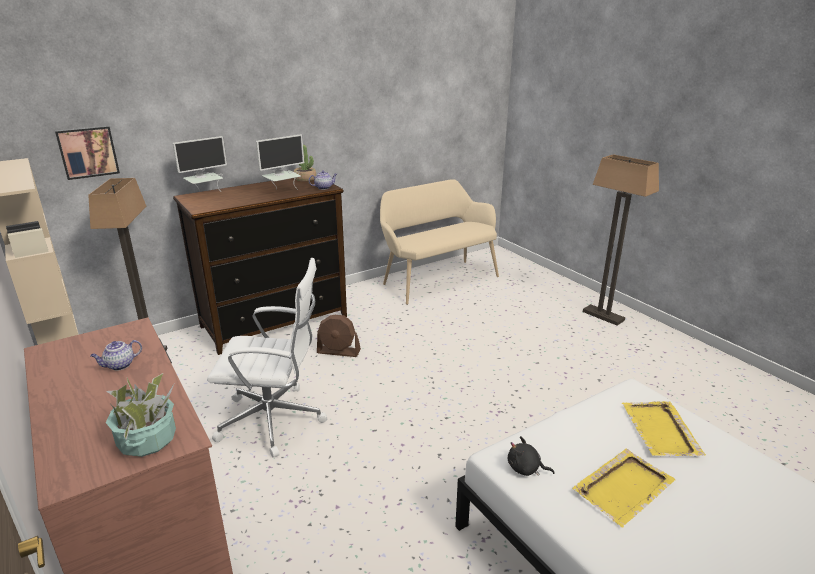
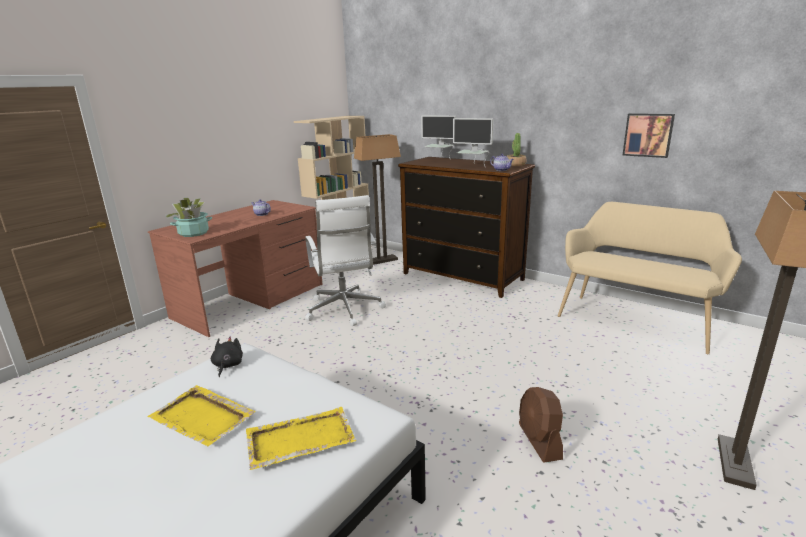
camera: 70 degrees right, 5 degrees down
picture [55,126,120,180] -> picture moved to [623,113,675,158]
brown fan [317,315,361,357] -> brown fan moved to [519,387,563,463]

